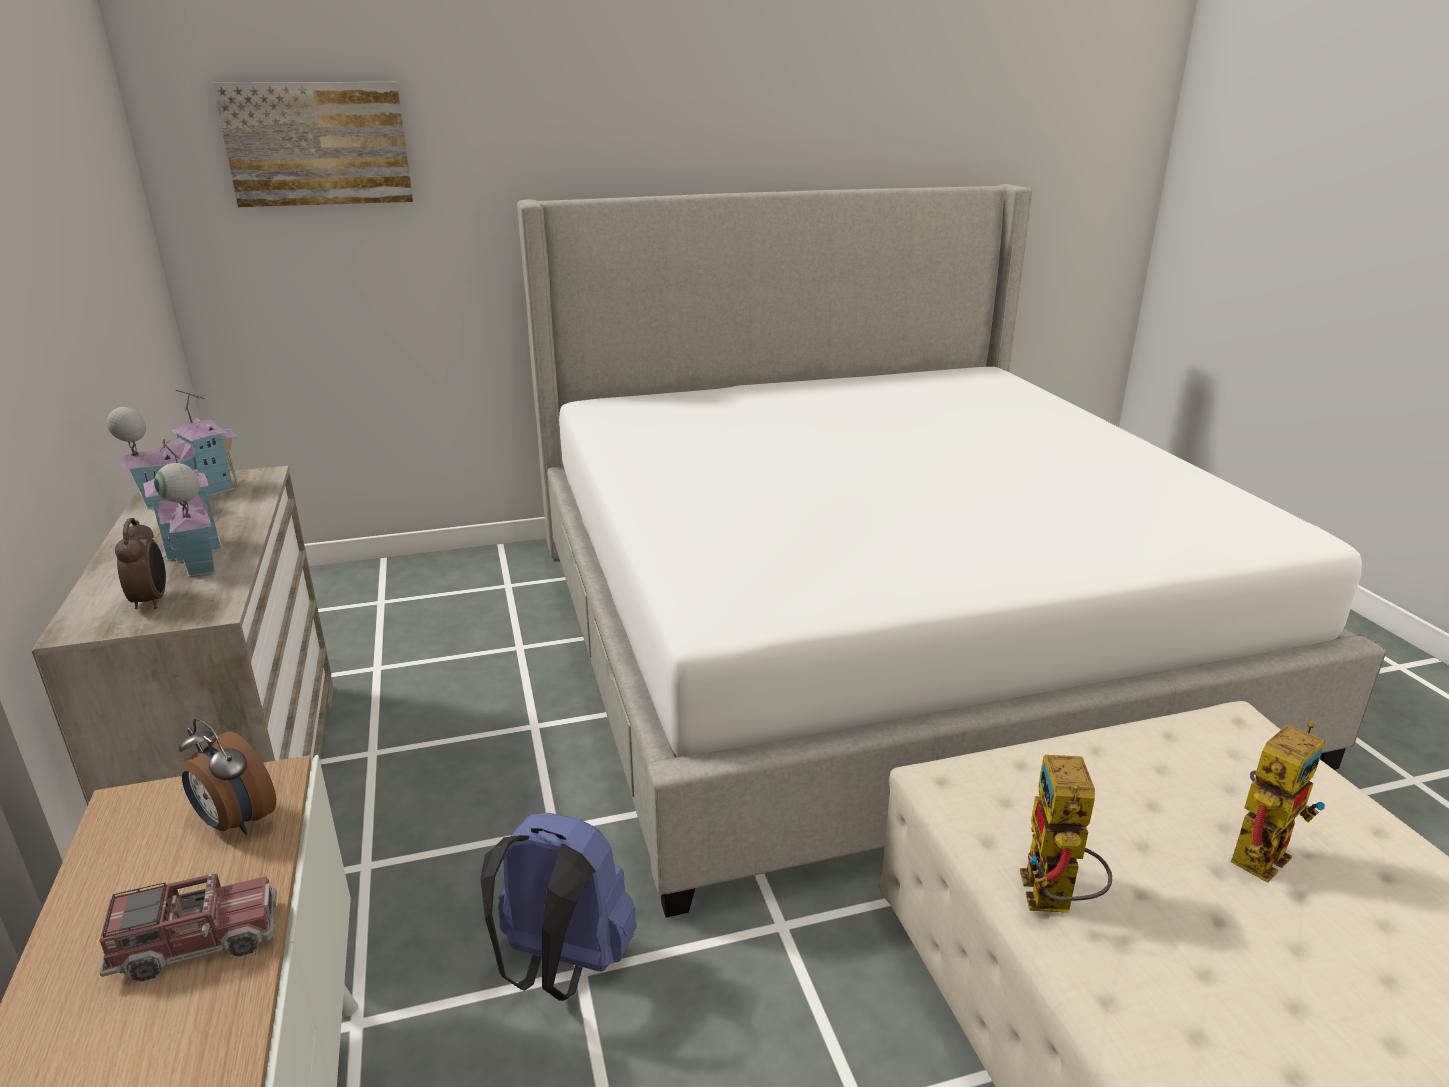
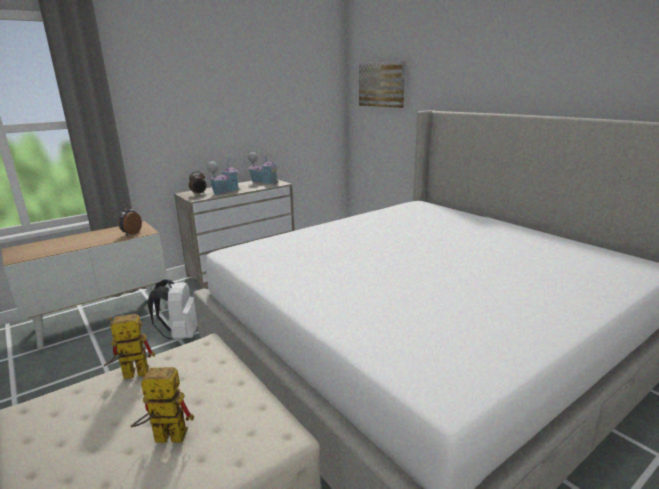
camera: 70 degrees right, 5 degrees down
toy truck [100,872,277,982] -> none
blue backpack [480,813,637,1001] -> white backpack [147,279,198,339]
toy robot [1231,721,1326,883] -> toy robot turned 150 degrees clockwise [131,367,194,443]

